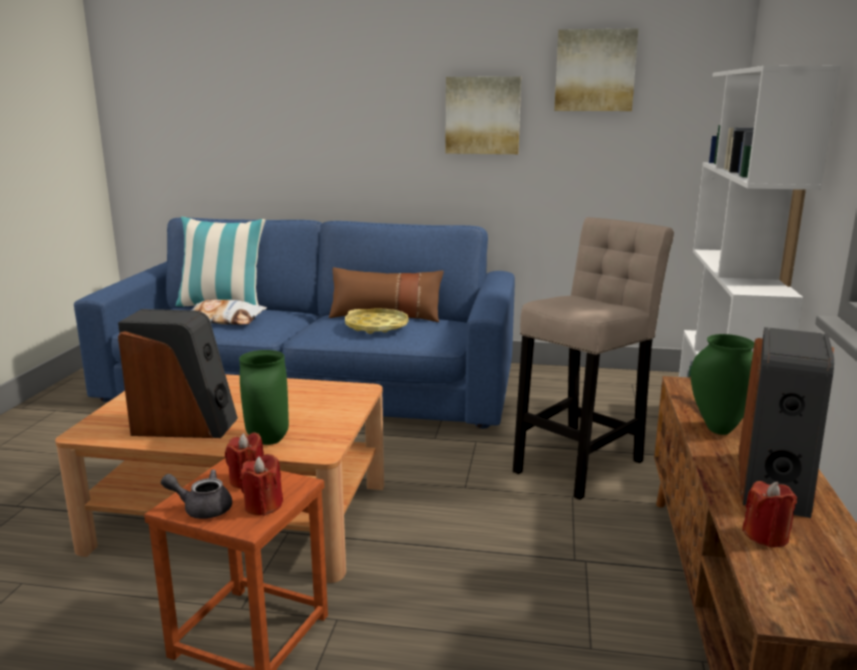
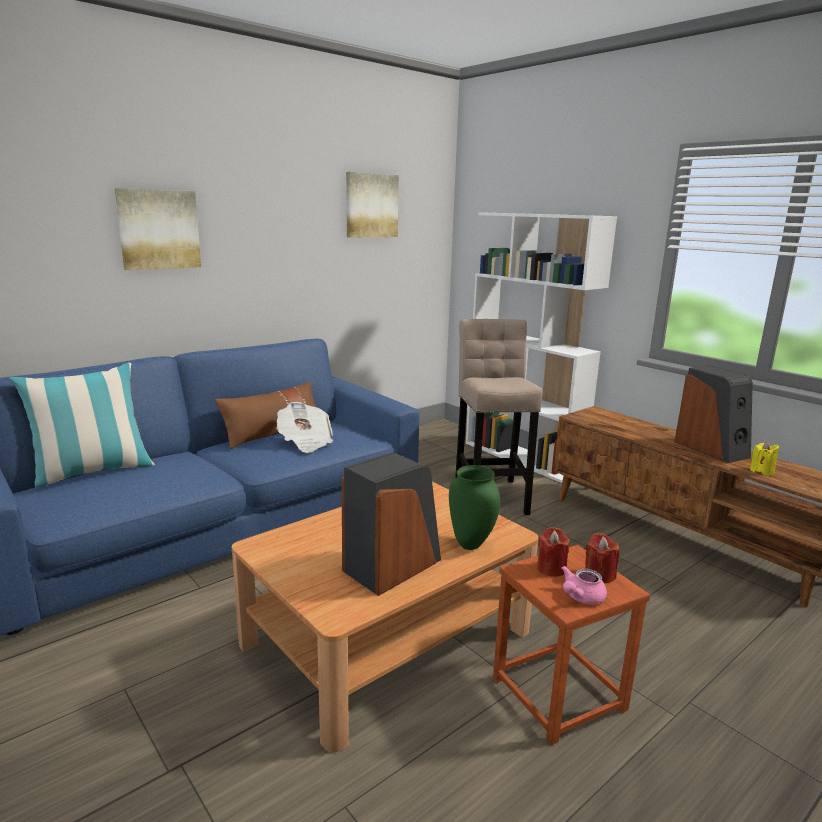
camera: 50 degrees left, 0 degrees up
grey teapot [161,470,232,519] -> pink teapot [561,566,607,605]
pillow [191,300,267,325] -> none
yellow tray [345,309,408,334] -> newspaper [277,402,333,453]
picture [445,76,521,154] -> picture moved to [115,188,201,270]
green vase [691,334,754,435] -> none
red candle [742,481,797,548] -> yellow candle [750,441,779,475]

